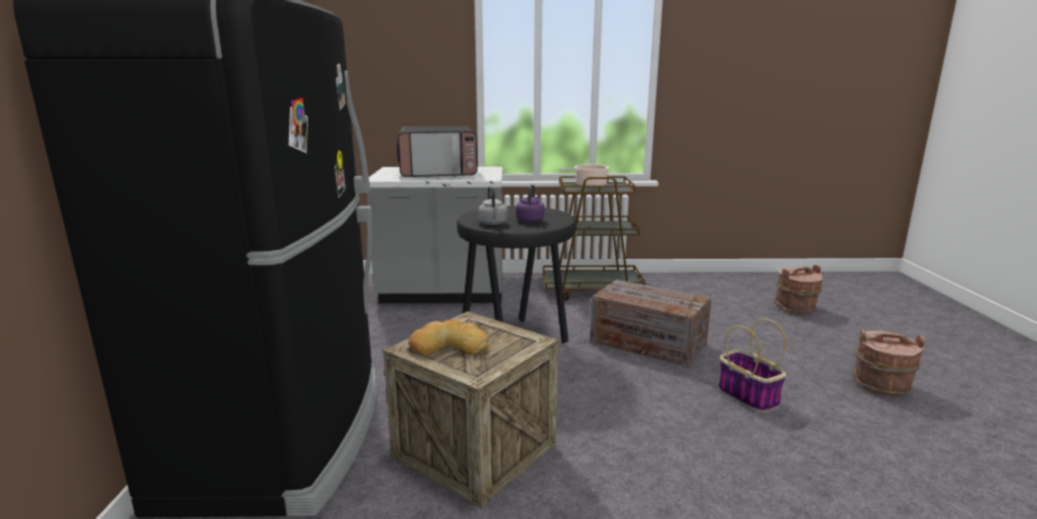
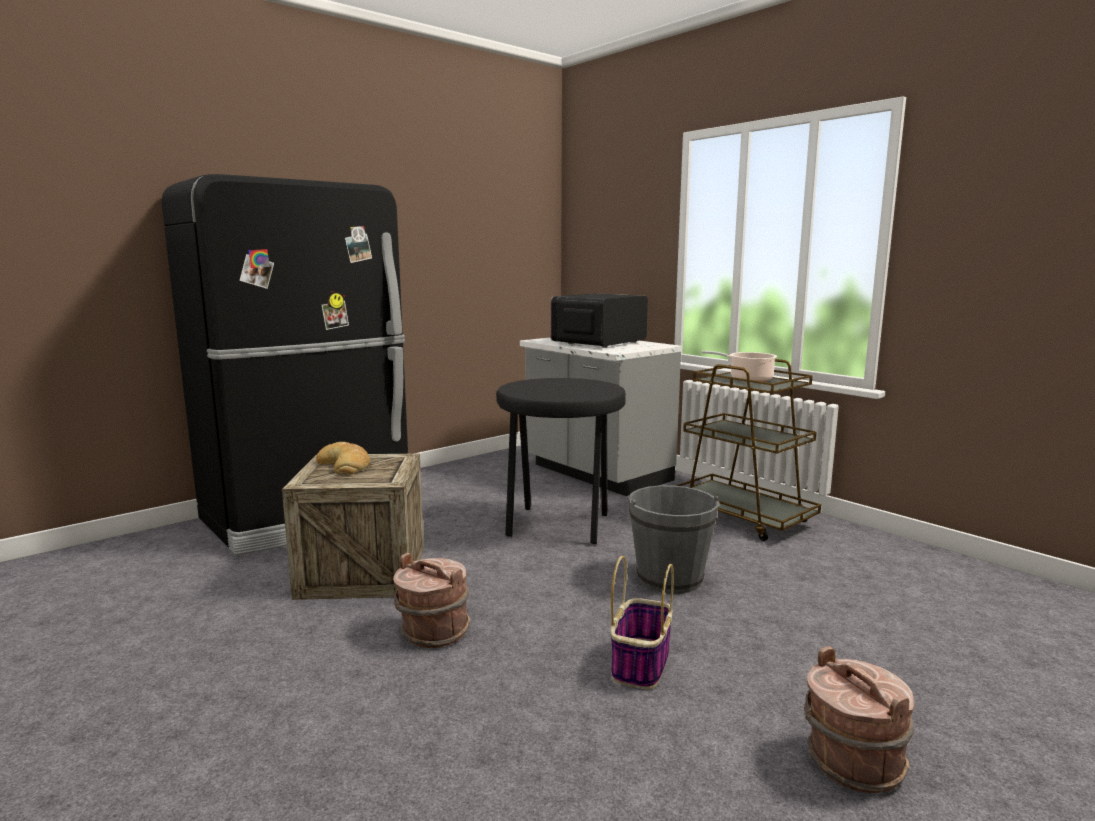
camera: 50 degrees right, 5 degrees down
microwave [397,126,478,177] -> microwave turned 90 degrees clockwise [550,293,648,348]
grey kettle [478,186,508,225] -> none
purple kettle [516,185,545,222] -> none
crate [590,279,712,368] -> grey bucket [628,485,719,594]
brown bucket [774,265,823,314] -> brown bucket moved to [393,553,471,648]

